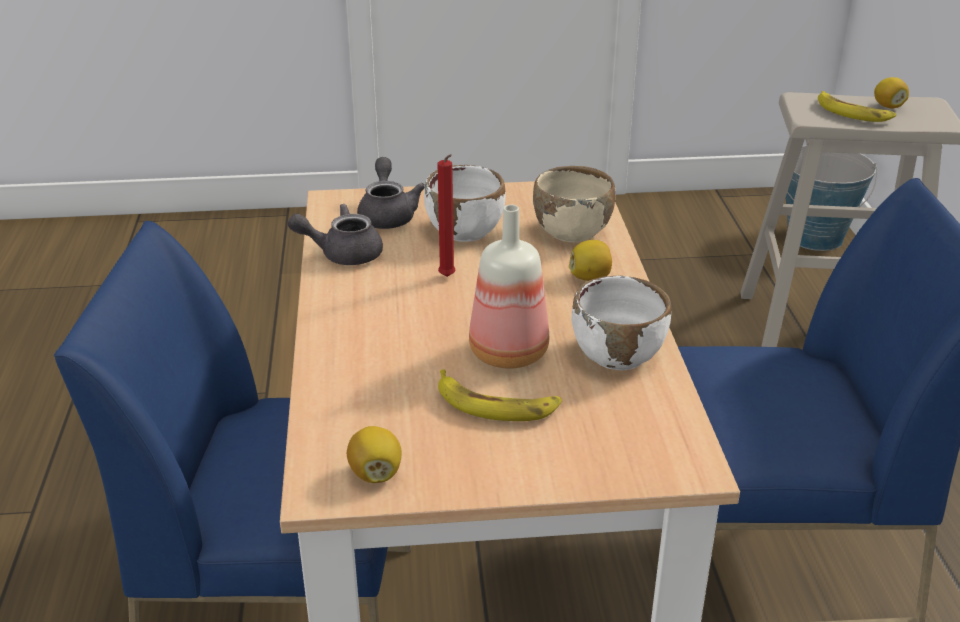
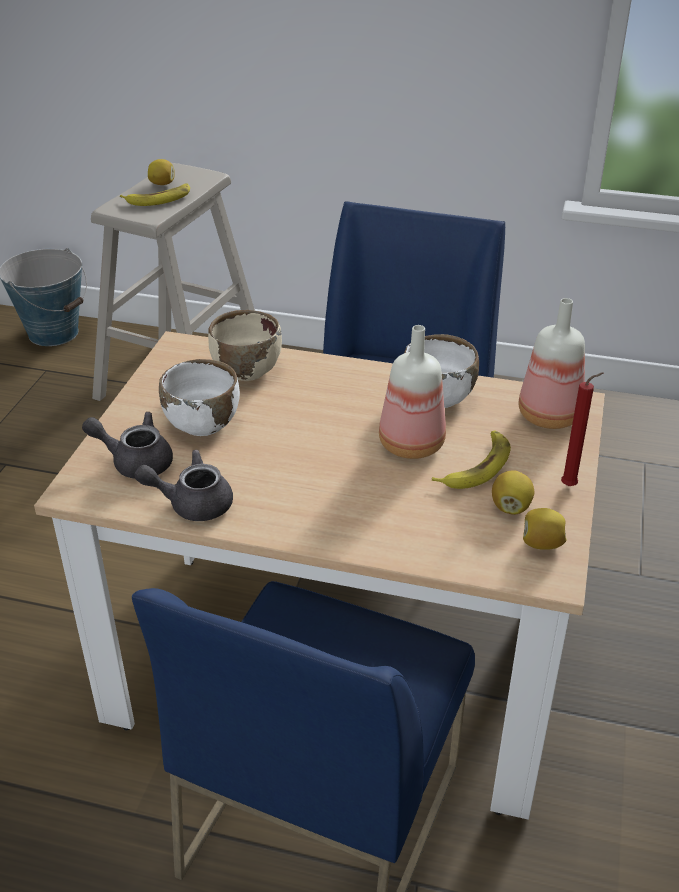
camera: 70 degrees left, 5 degrees up
grey teapot [288,204,383,265] -> grey teapot turned 75 degrees clockwise [134,450,233,521]
red candle [437,154,455,277] -> red candle moved to [561,372,603,486]
lemon [569,240,612,281] -> lemon moved to [492,470,534,515]
none -> bottle [519,298,585,429]

